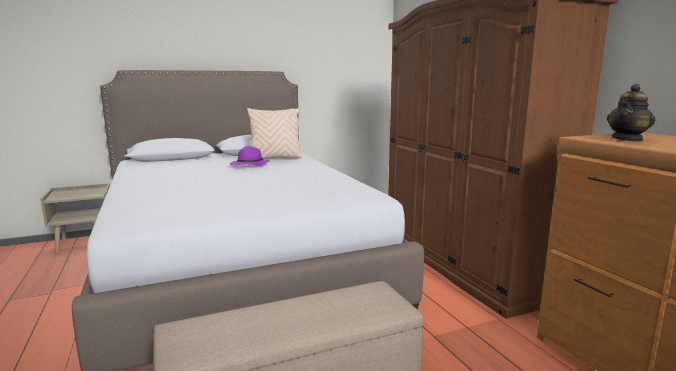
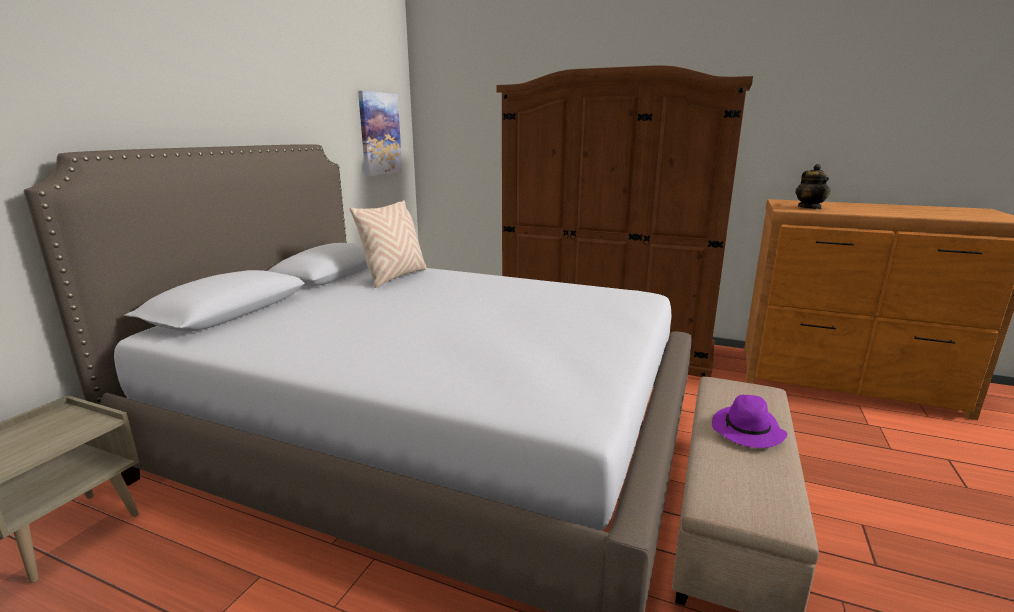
camera: 45 degrees left, 5 degrees up
purple hat [230,146,270,167] -> purple hat moved to [712,395,787,448]
none -> picture [358,91,402,176]

